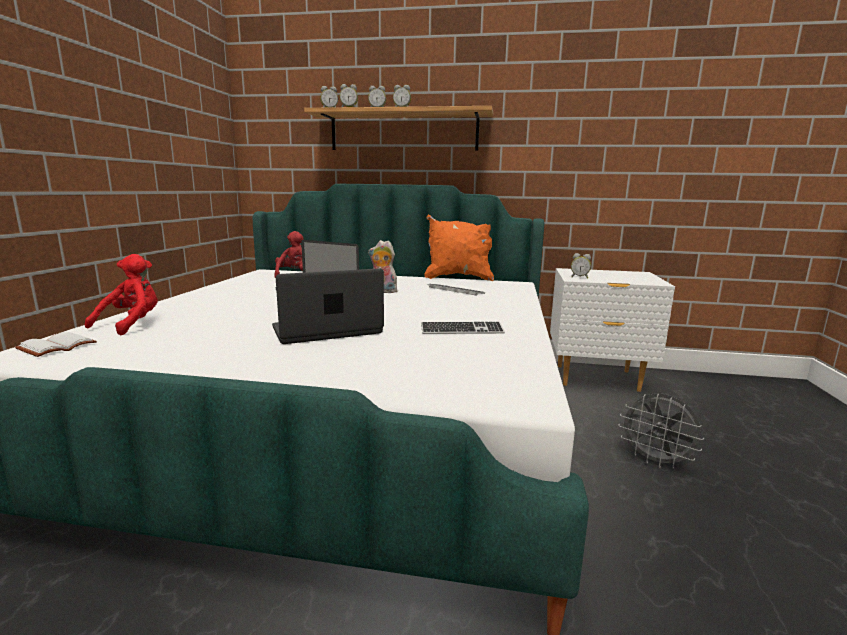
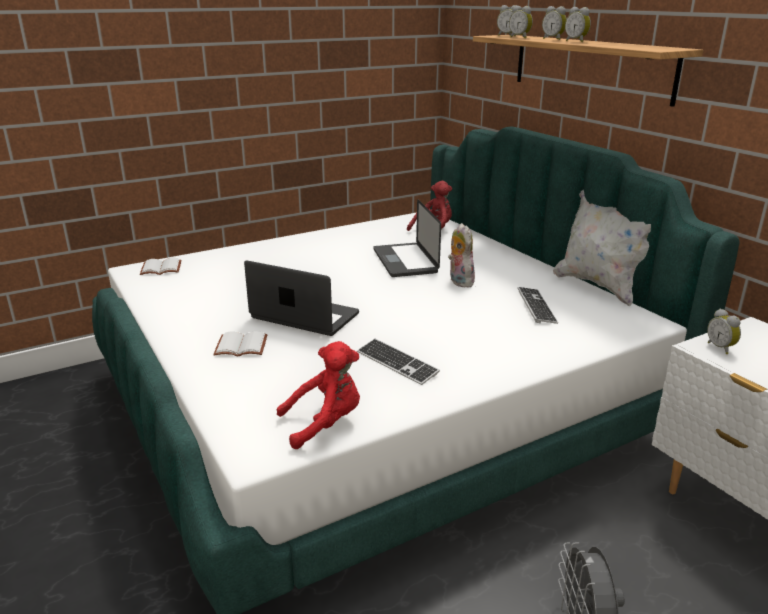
camera: 50 degrees right, 10 degrees up
red plush toy [85,254,158,335] -> red plush toy moved to [277,341,360,449]
orange pillow [424,214,494,281] -> white pillow [553,190,651,306]
none -> white book [213,331,268,356]

